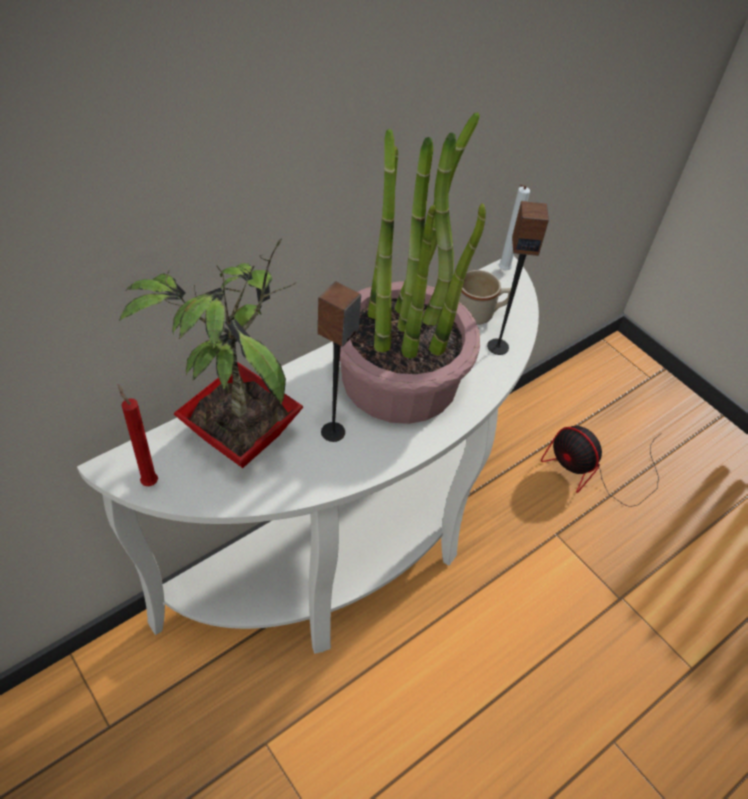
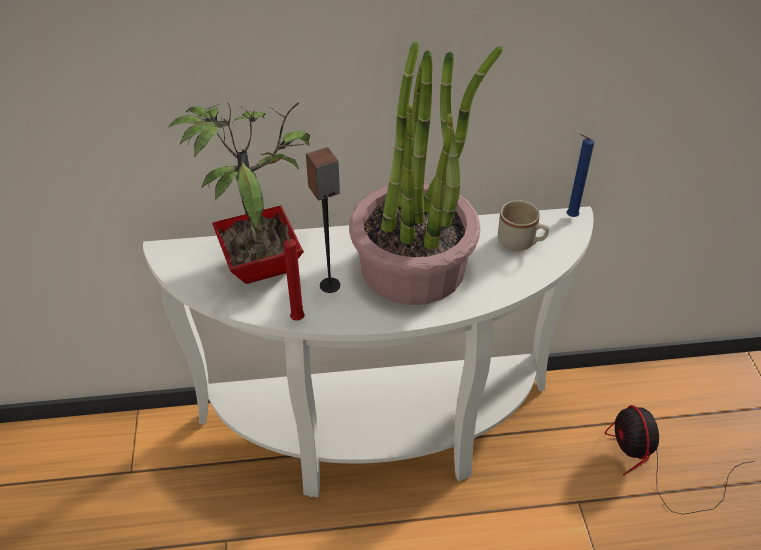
camera: 35 degrees right, 5 degrees down
red candle [118,384,158,486] -> red candle moved to [283,225,305,321]
speaker [487,201,549,355] -> none
white candle [499,184,530,270] -> blue candle [567,134,594,217]

